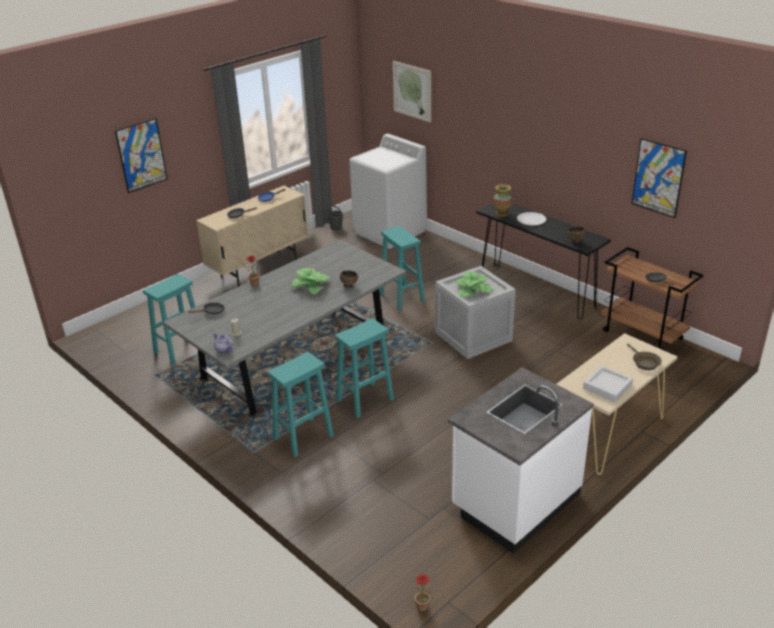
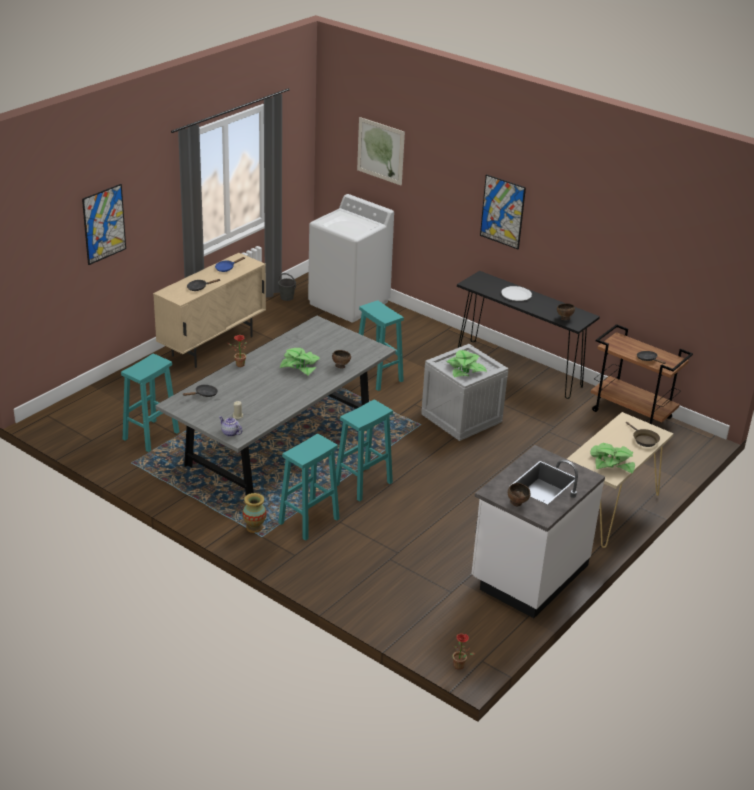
camera: 10 degrees left, 0 degrees up
vase [493,184,512,217] -> vase moved to [242,493,267,533]
grey tray [583,365,633,402] -> potted plant [590,443,635,474]
picture [631,138,687,218] -> picture moved to [480,174,526,249]
none -> brown bowl [508,483,531,506]

